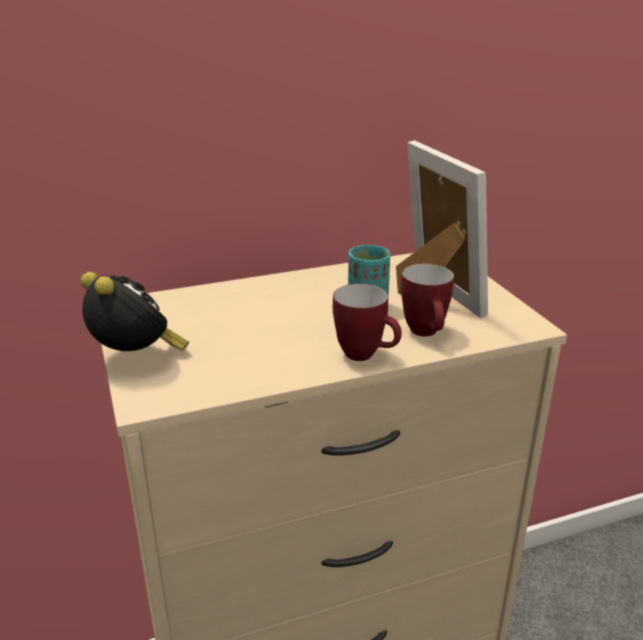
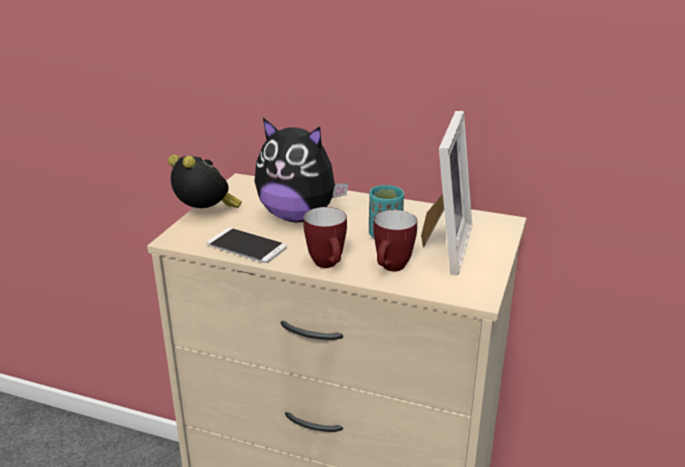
camera: 40 degrees right, 0 degrees up
alarm clock [81,272,189,351] -> alarm clock turned 45 degrees counterclockwise [168,155,242,208]
none -> phone [207,228,287,263]
none -> plush toy [254,118,349,222]

